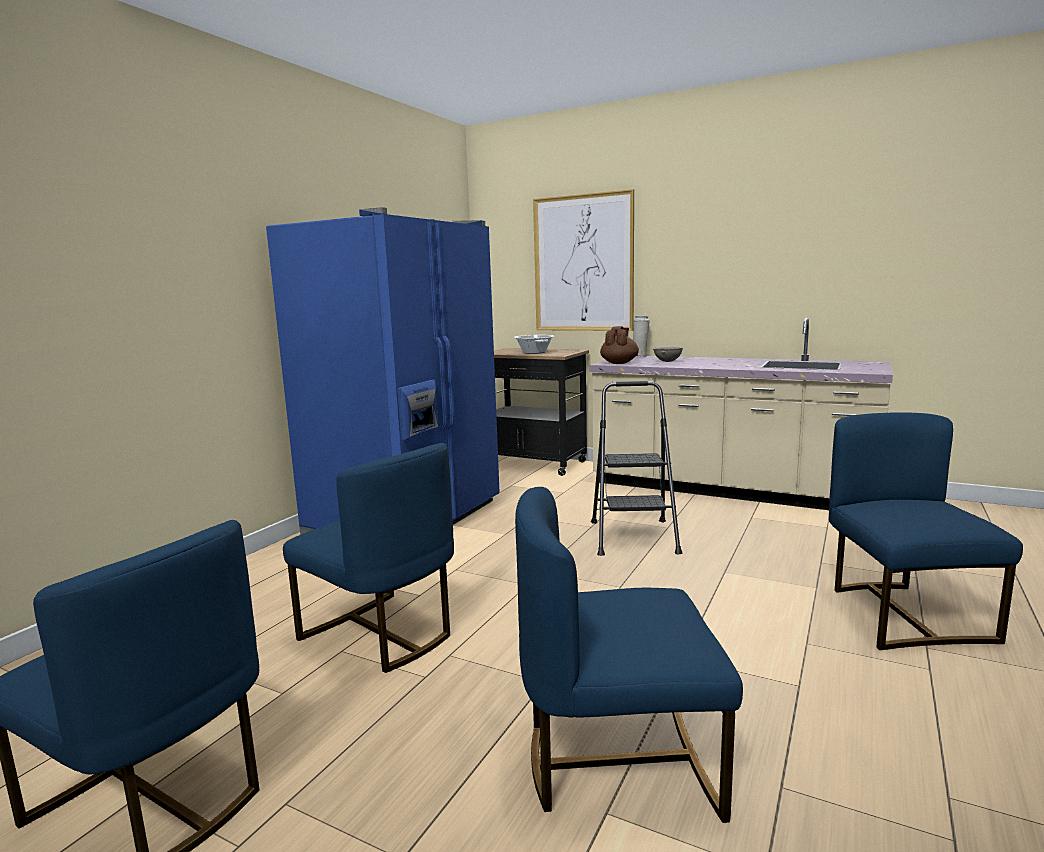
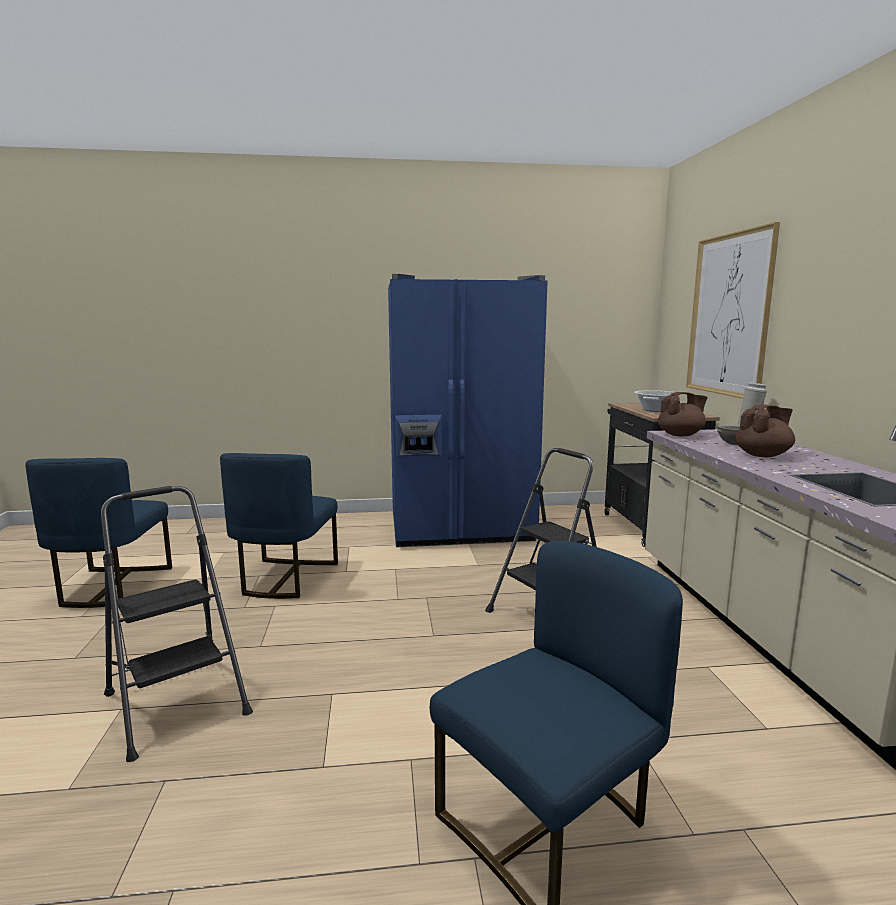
camera: 55 degrees right, 0 degrees up
blue chair [515,487,743,823] -> black step ladder [101,486,253,762]
none -> brown teapot [735,405,795,457]

